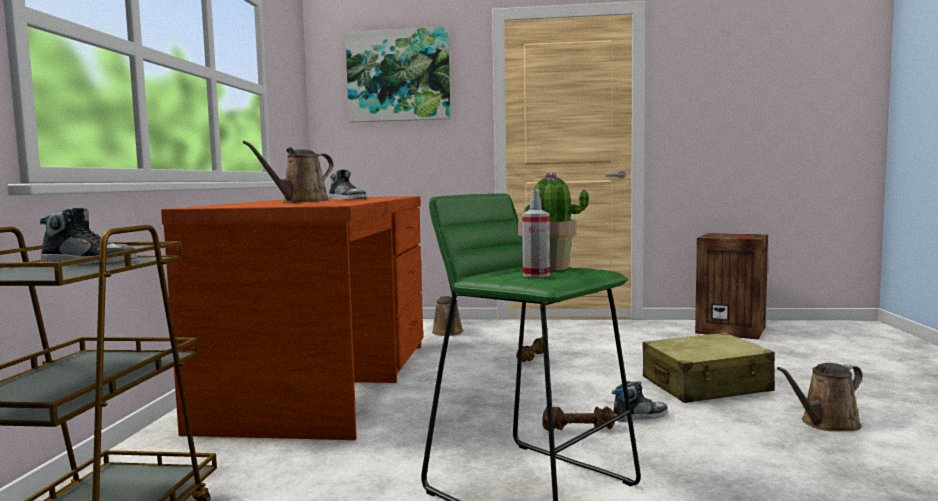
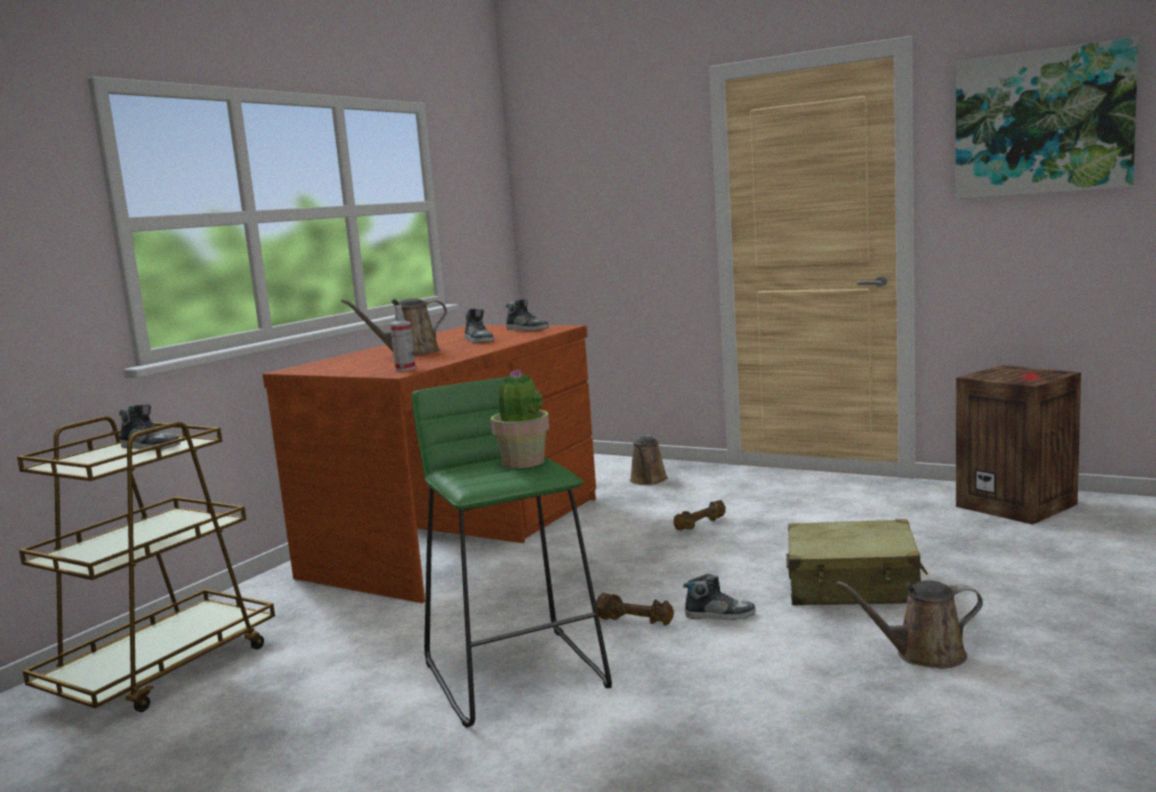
camera: 25 degrees right, 5 degrees up
picture [345,27,451,122] -> picture moved to [956,37,1139,199]
spray bottle [522,190,550,278] -> spray bottle moved to [390,305,415,371]
none -> shoe [506,299,549,331]

